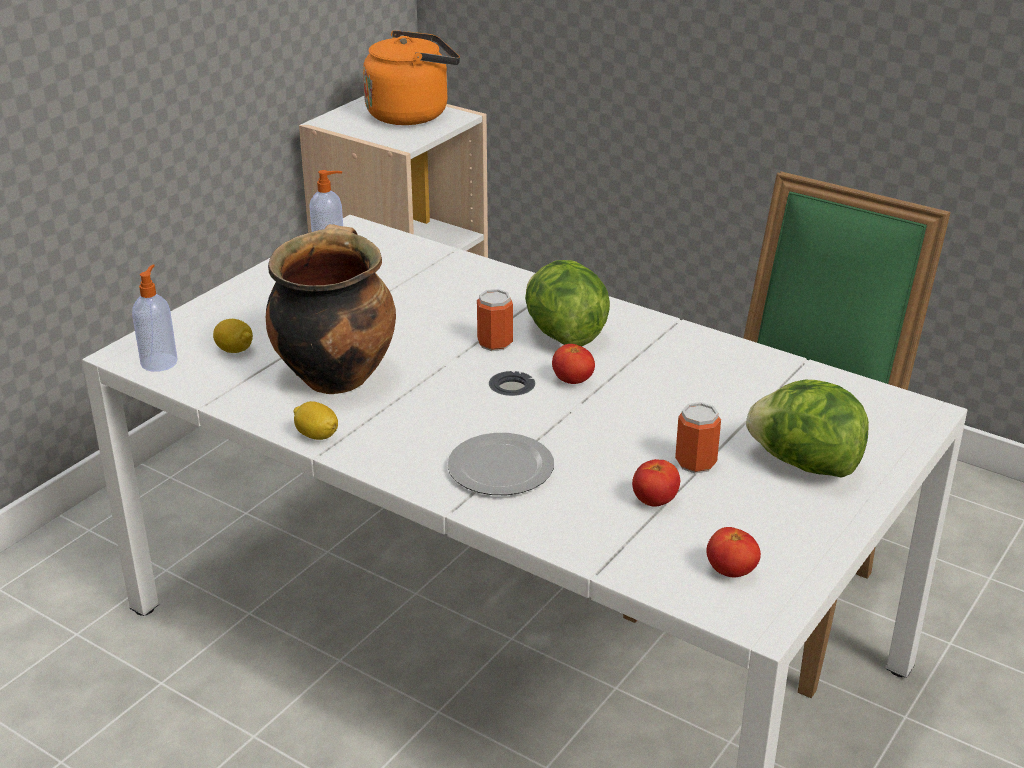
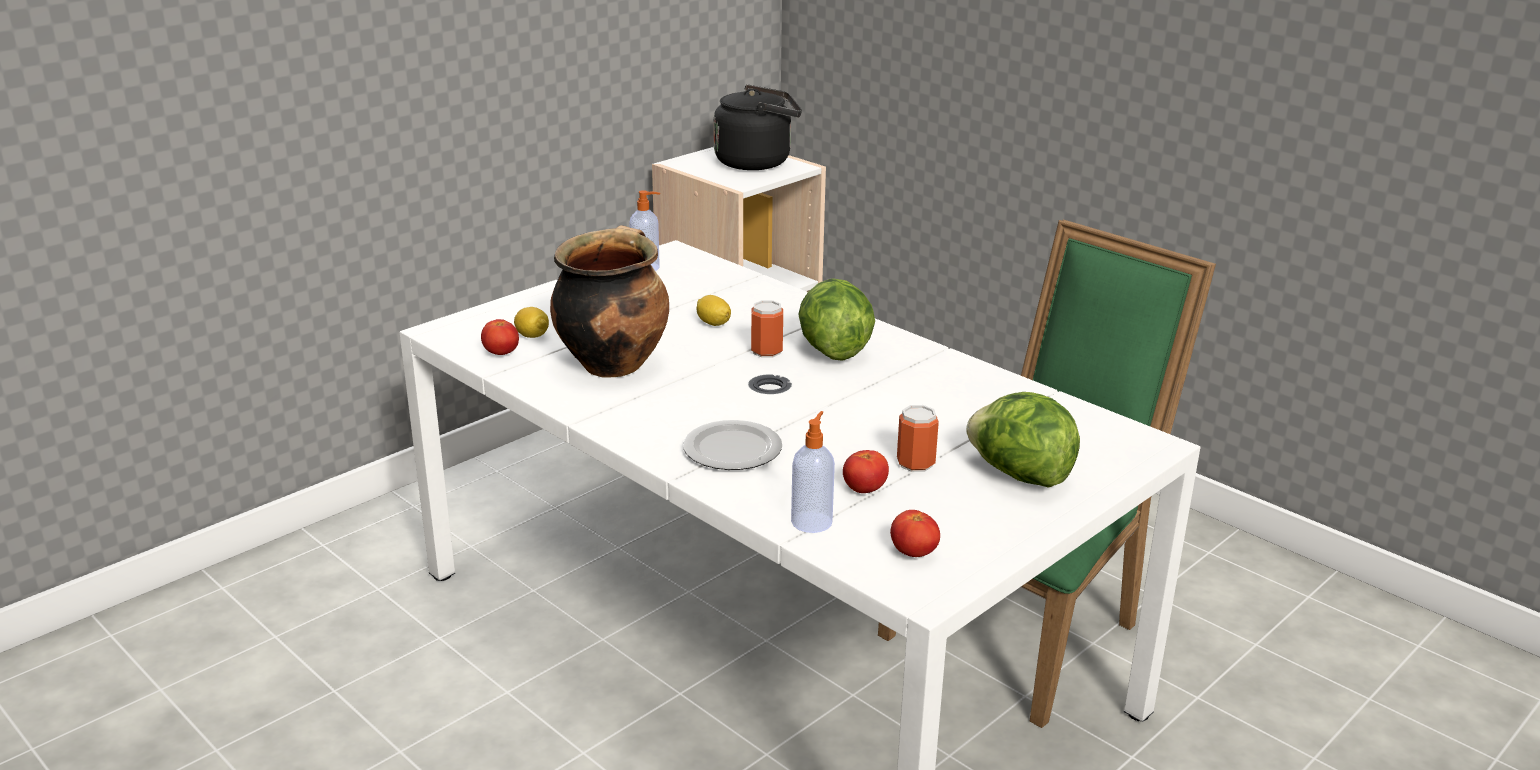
camera: 10 degrees right, 5 degrees down
soap dispenser [132,264,178,372] -> soap dispenser moved to [791,411,835,533]
lemon [294,401,338,440] -> lemon moved to [697,295,731,326]
orange kettle [363,30,460,125] -> black kettle [714,85,802,170]
tomato [552,344,595,384] -> tomato moved to [481,319,519,355]

